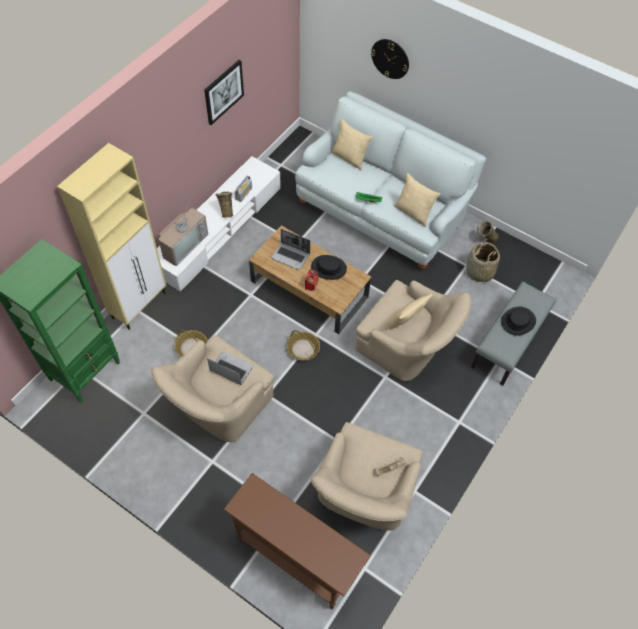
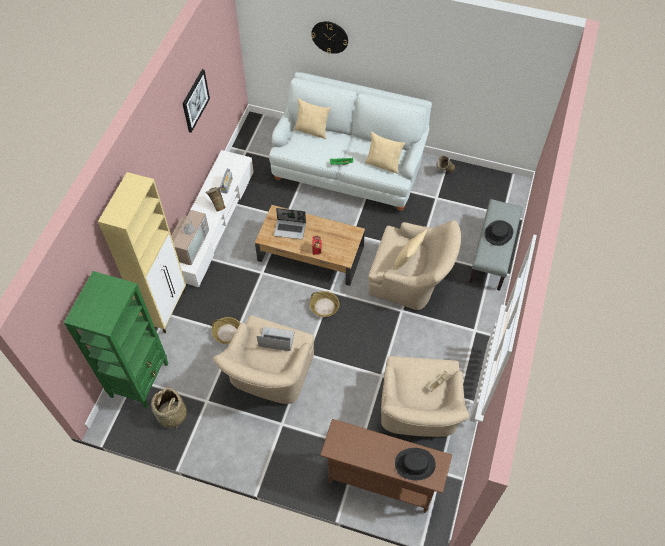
camera: 15 degrees left, 0 degrees up
black hat [311,255,347,280] -> black hat moved to [395,448,436,480]
basket [466,242,500,284] -> basket moved to [151,388,187,430]

